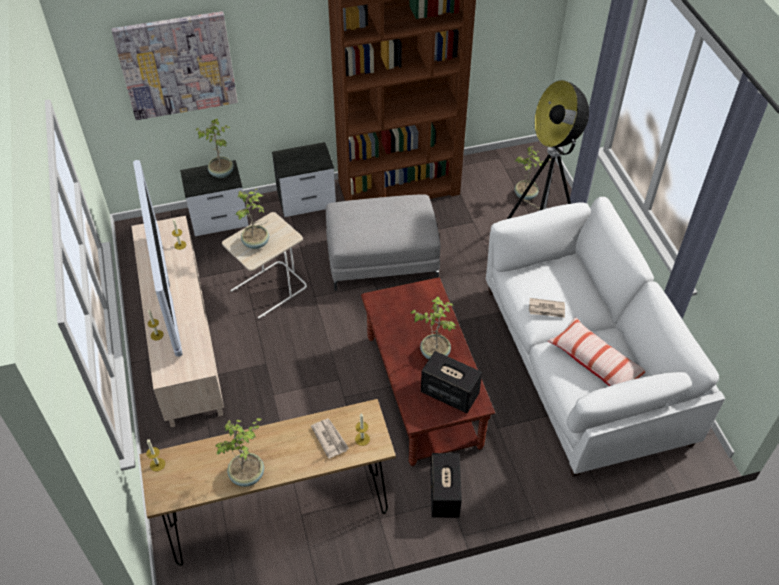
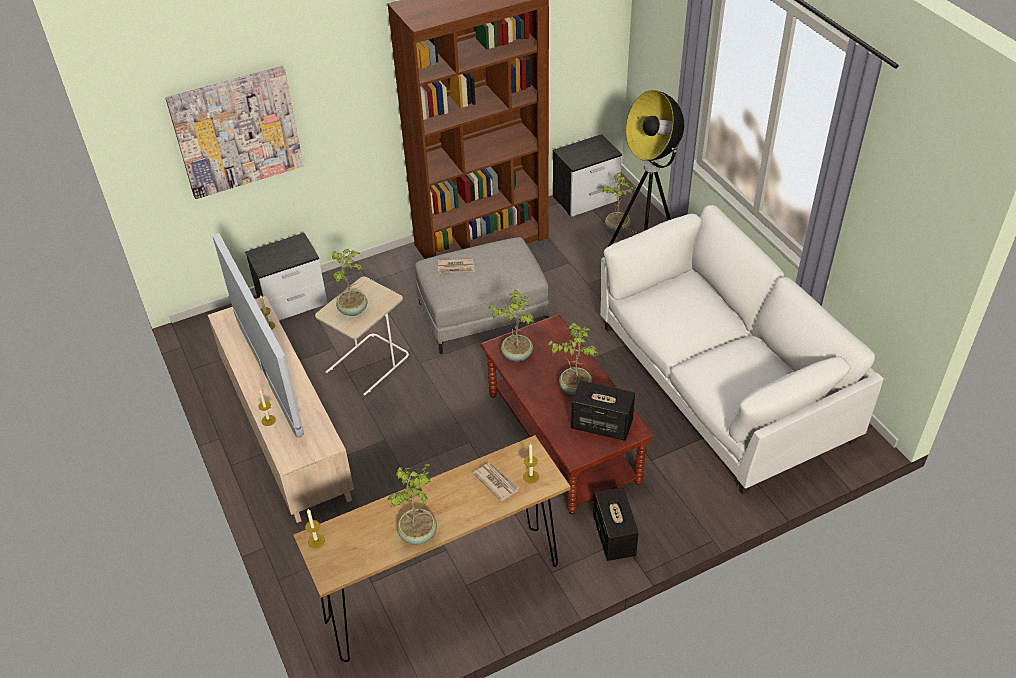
camera: 10 degrees left, 5 degrees down
potted plant [196,119,234,178] -> potted plant moved to [489,290,535,362]
nightstand [272,142,336,217] -> nightstand moved to [553,134,622,217]
newspaper [529,298,565,318] -> newspaper moved to [438,258,475,273]
pillow [548,317,645,386] -> none

